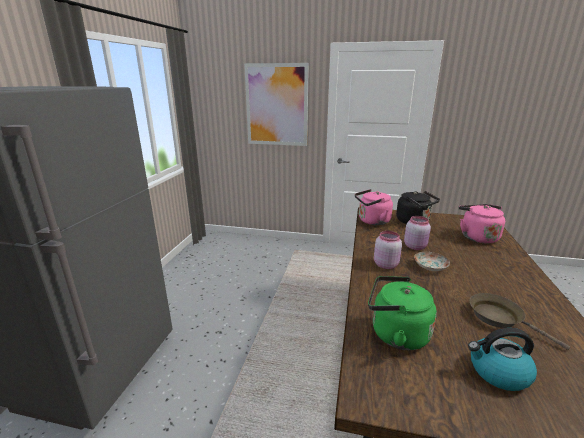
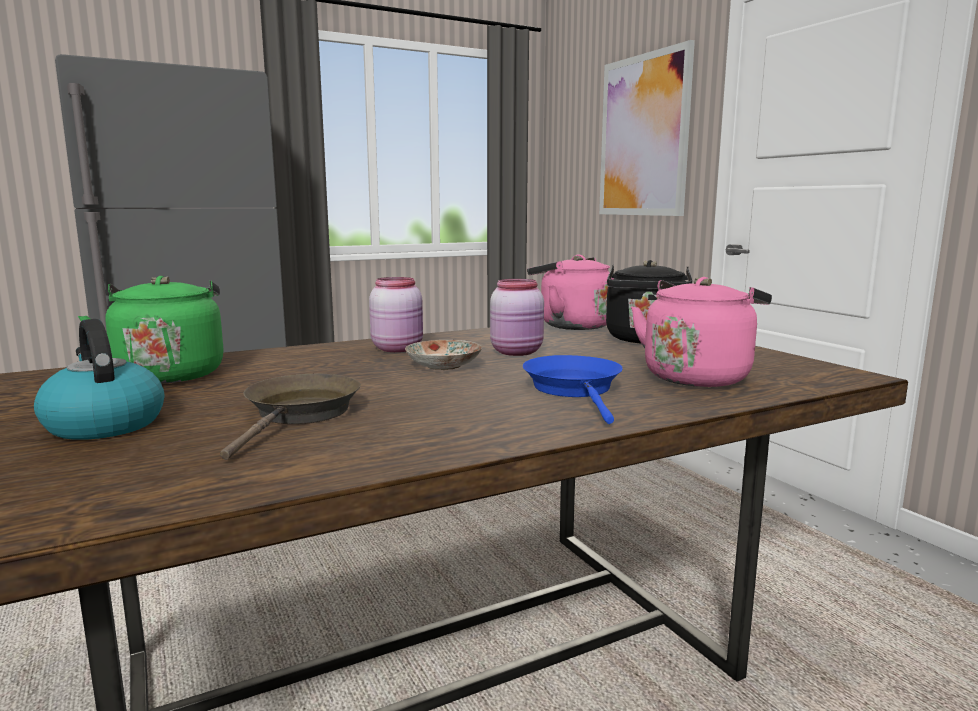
camera: 50 degrees right, 10 degrees down
none -> blue frying pan [523,355,623,424]

